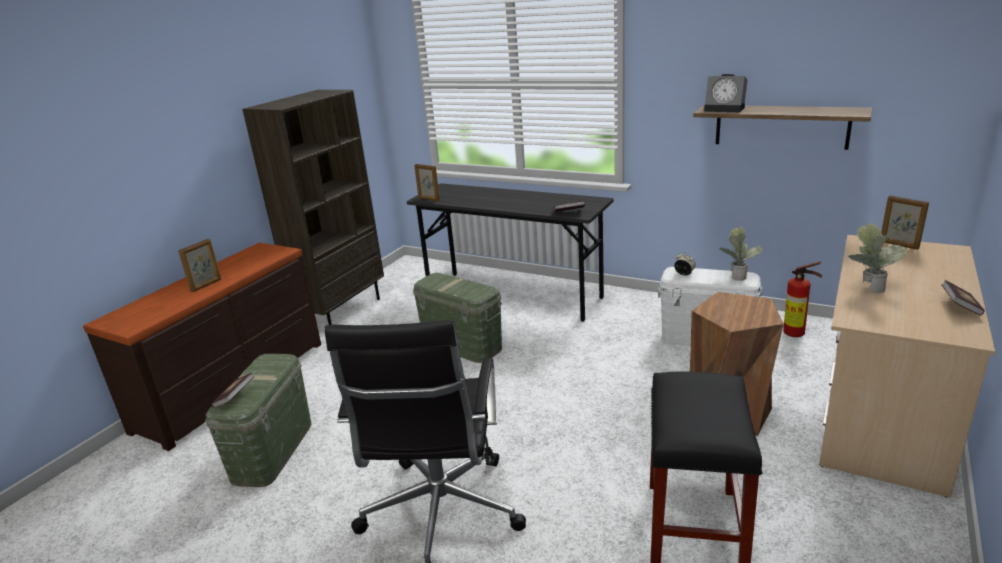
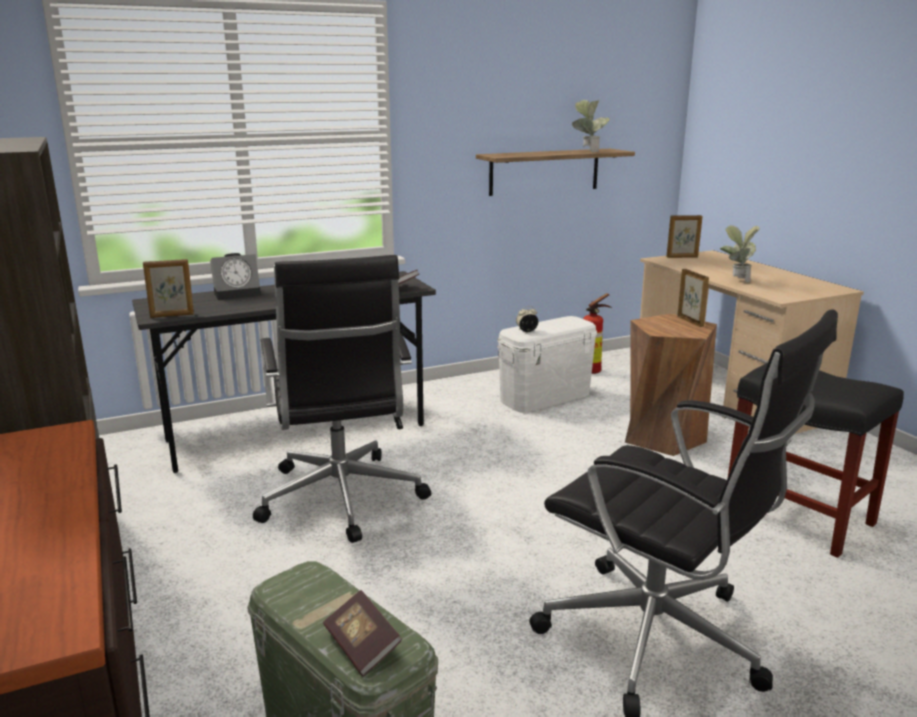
camera: 55 degrees left, 5 degrees down
picture frame [178,239,221,292] -> picture frame moved to [677,269,709,327]
green storage box [413,273,502,363] -> black office chair [253,255,431,543]
alarm clock [704,74,748,112] -> alarm clock moved to [210,253,261,300]
potted plant [719,227,764,281] -> potted plant moved to [572,99,610,152]
book [941,280,985,316] -> none

